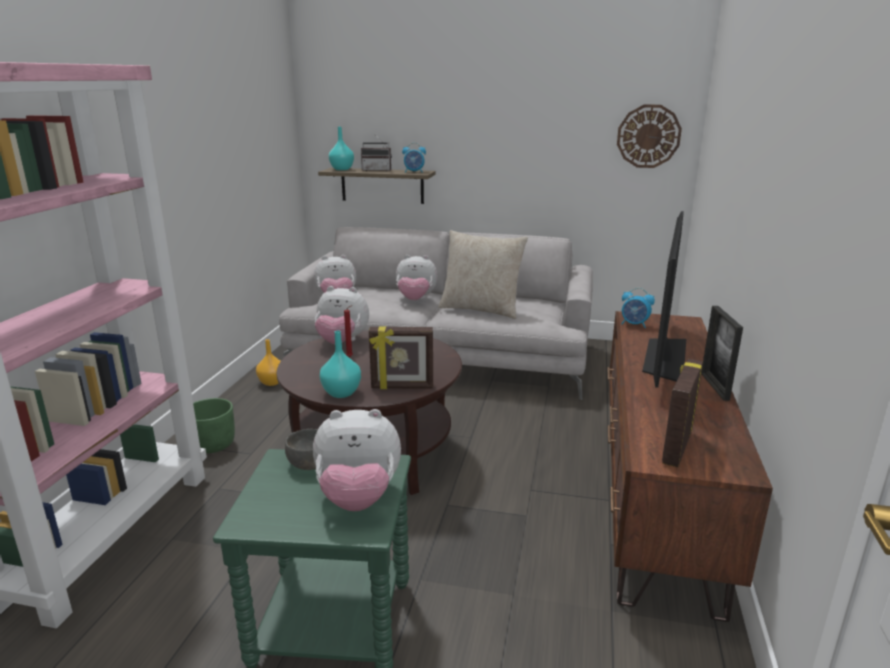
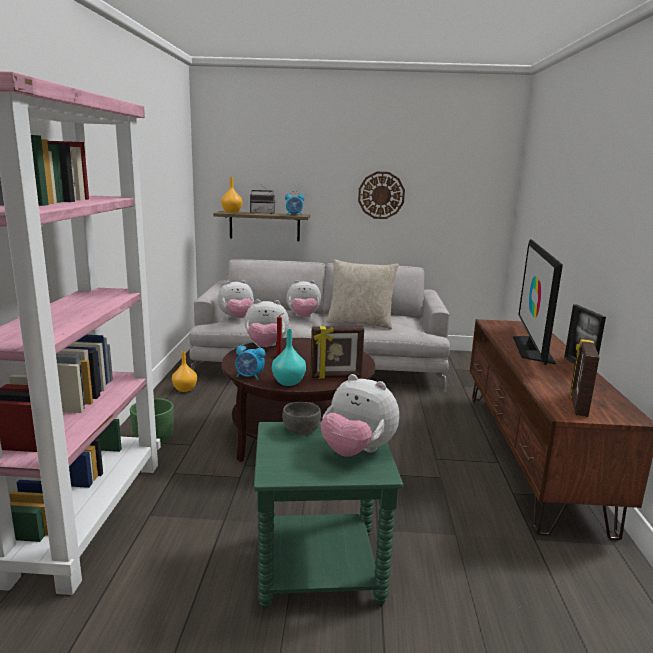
camera: 10 degrees left, 5 degrees down
plush toy [313,409,401,511] -> plush toy turned 45 degrees clockwise [321,374,399,457]
turquoise vase [329,127,354,170] -> orange vase [221,177,242,213]
wall clock [617,105,682,168] -> wall clock moved to [358,172,405,219]
alarm clock [621,288,655,328] -> alarm clock moved to [235,341,265,380]

